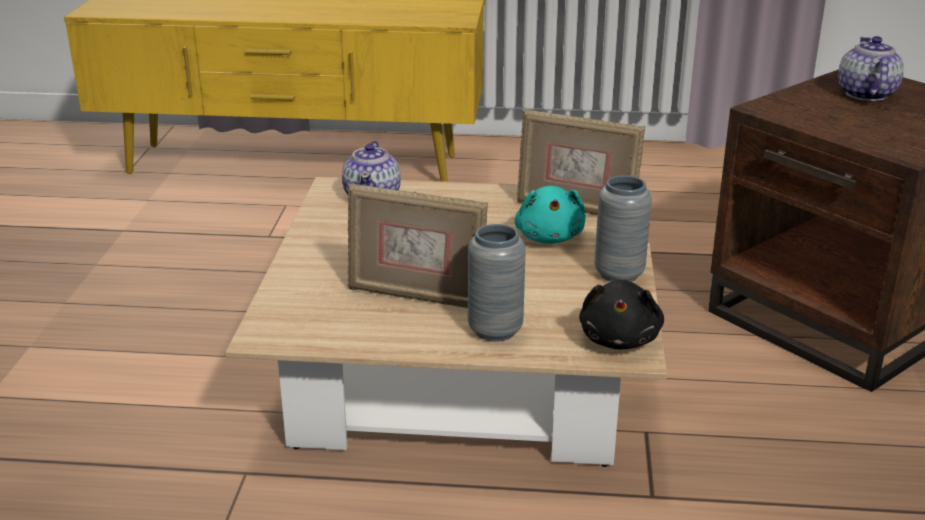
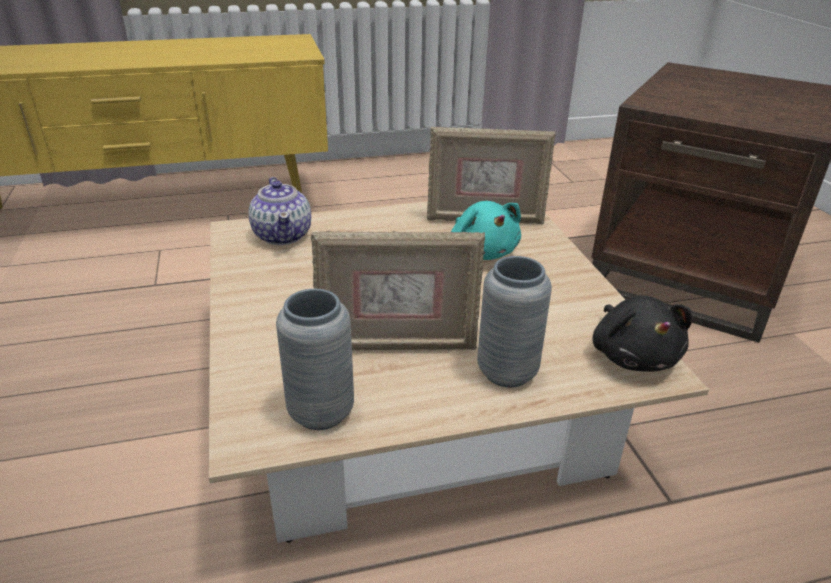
camera: 20 degrees left, 5 degrees up
grey vase [595,175,652,282] -> grey vase moved to [276,289,354,430]
teapot [838,36,904,101] -> none

